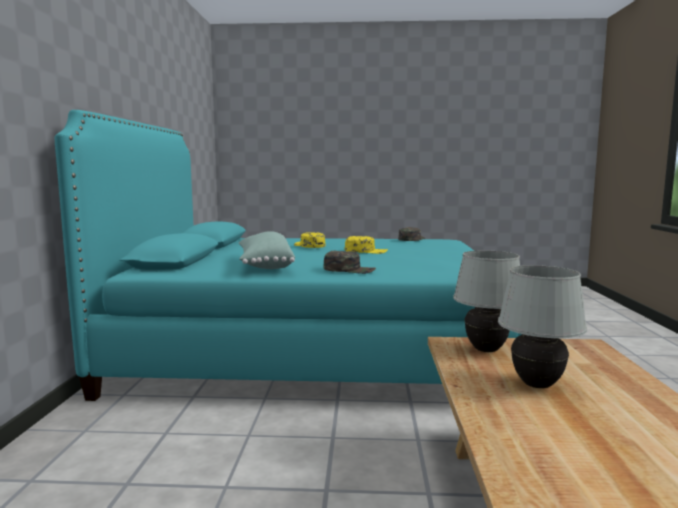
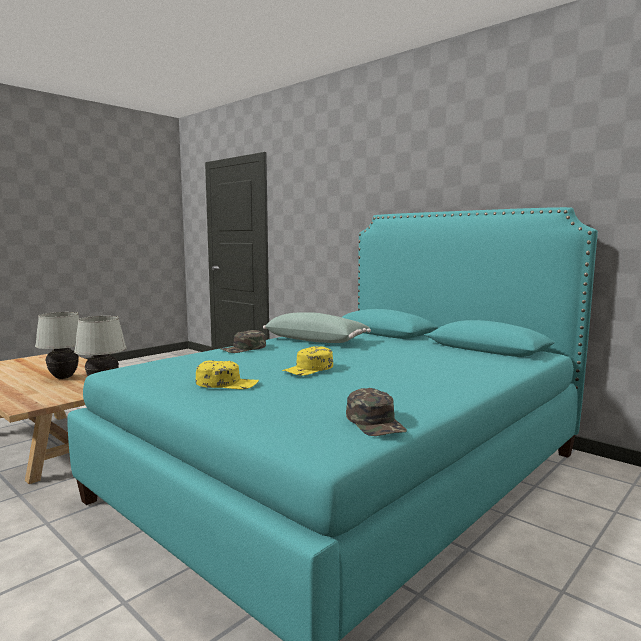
camera: 130 degrees right, 0 degrees up
yellow cap [294,232,326,248] -> yellow cap moved to [195,360,259,389]

